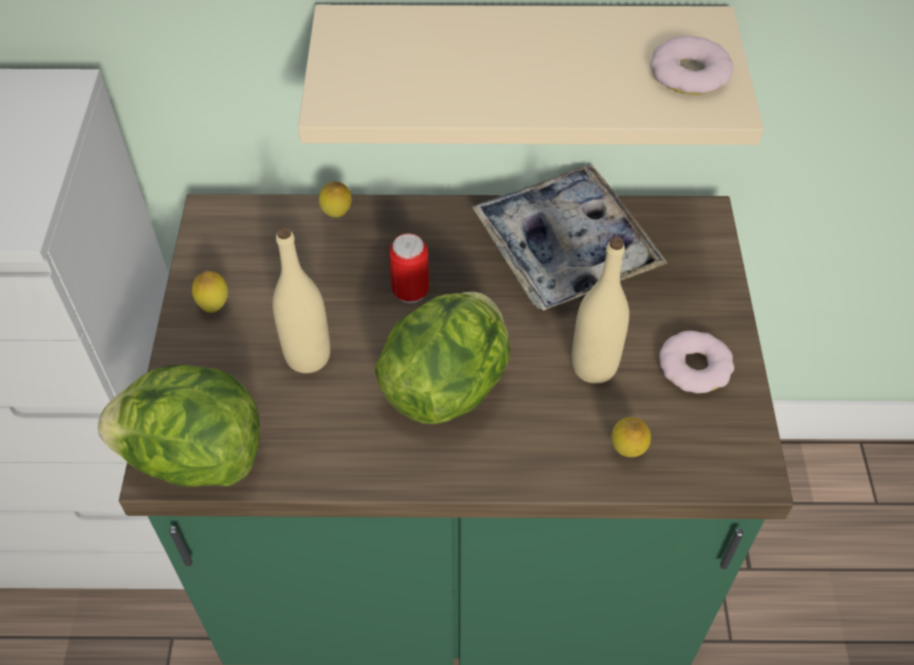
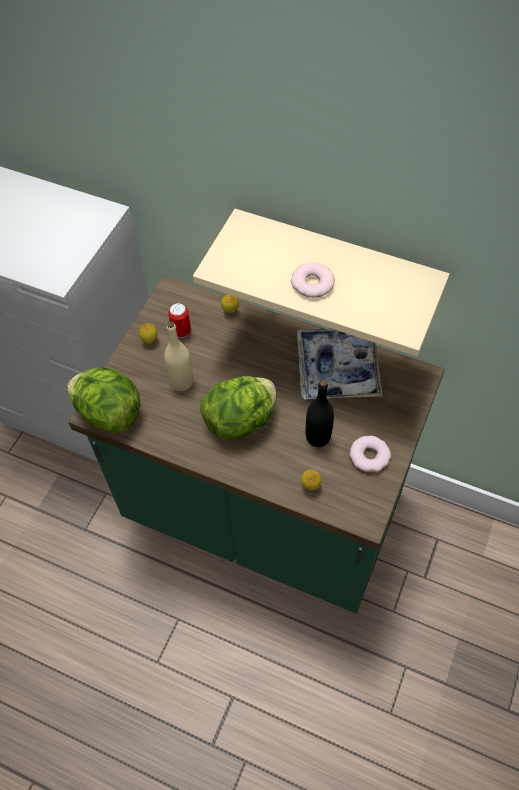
camera: 25 degrees right, 5 degrees up
can [389,234,429,303] -> can moved to [168,303,191,338]
beige bottle [572,237,629,384] -> black bottle [306,380,334,447]
donut [650,36,733,95] -> donut moved to [291,262,335,298]

